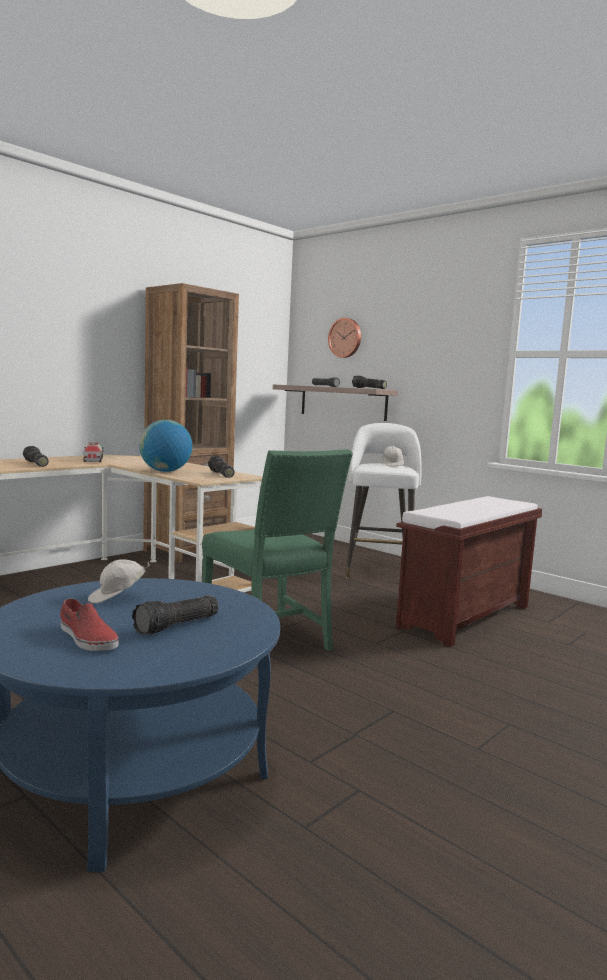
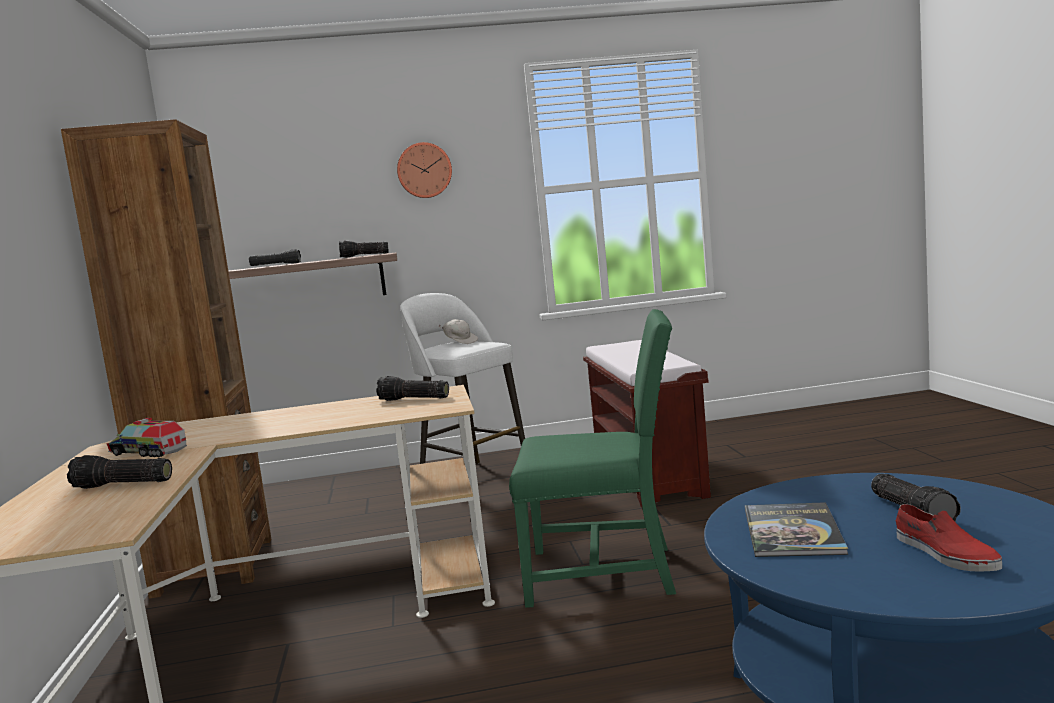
camera: 50 degrees left, 0 degrees up
red shoe [60,599,119,651] -> red shoe turned 75 degrees clockwise [896,504,1002,572]
white cap [88,559,150,603] -> book [745,502,848,557]
globe [139,420,192,472] -> none
wall clock [328,318,361,358] -> wall clock moved to [397,142,452,198]

